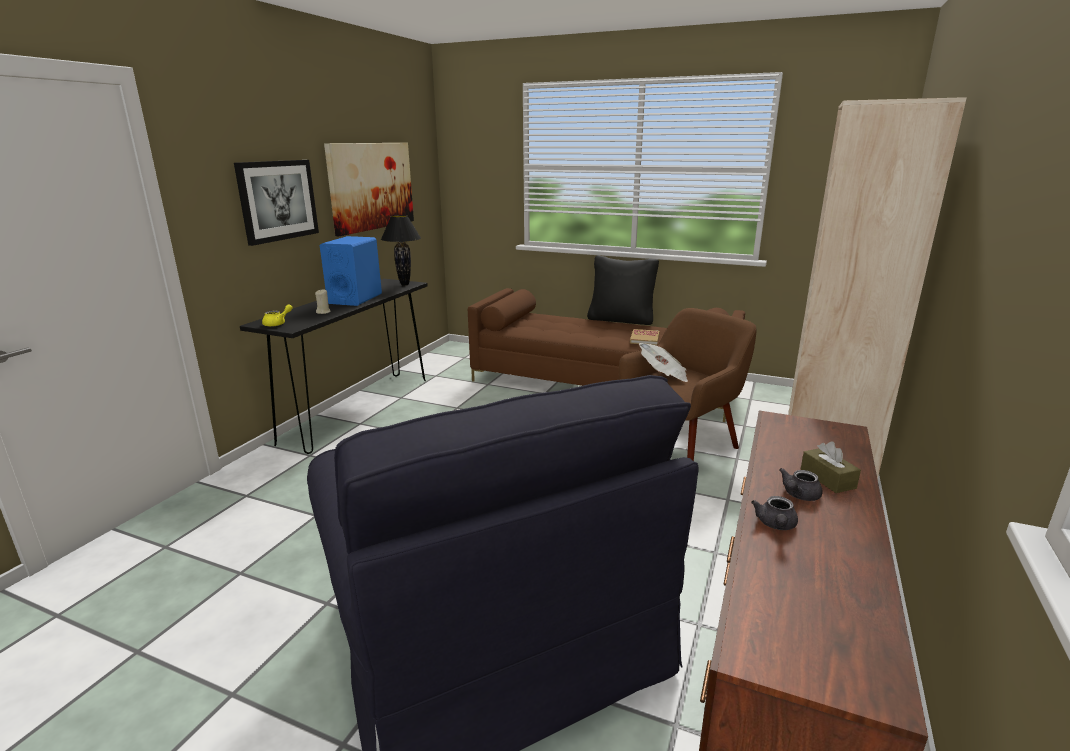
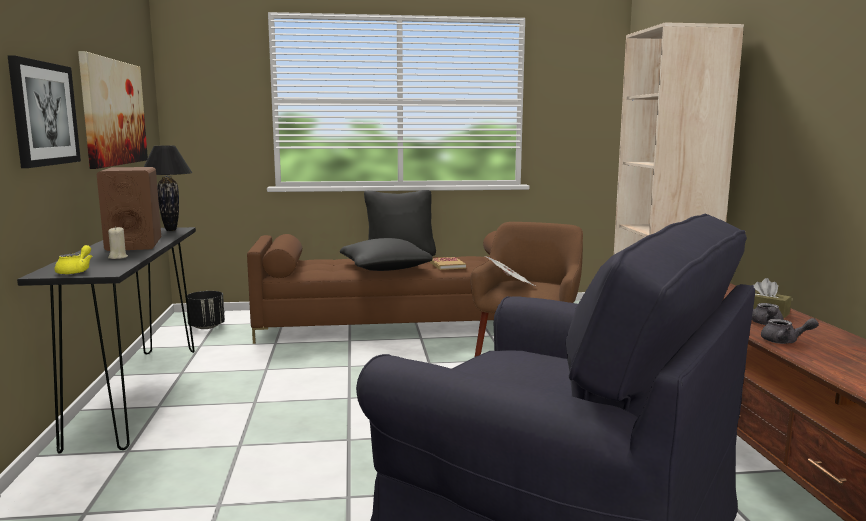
camera: 30 degrees left, 10 degrees down
blue speaker [320,236,382,306] -> brown speaker [97,167,161,251]
grey teapot [751,496,798,530] -> grey teapot turned 60 degrees counterclockwise [761,318,819,344]
none -> black planter [187,291,225,329]
none -> black pillow [340,238,433,271]

